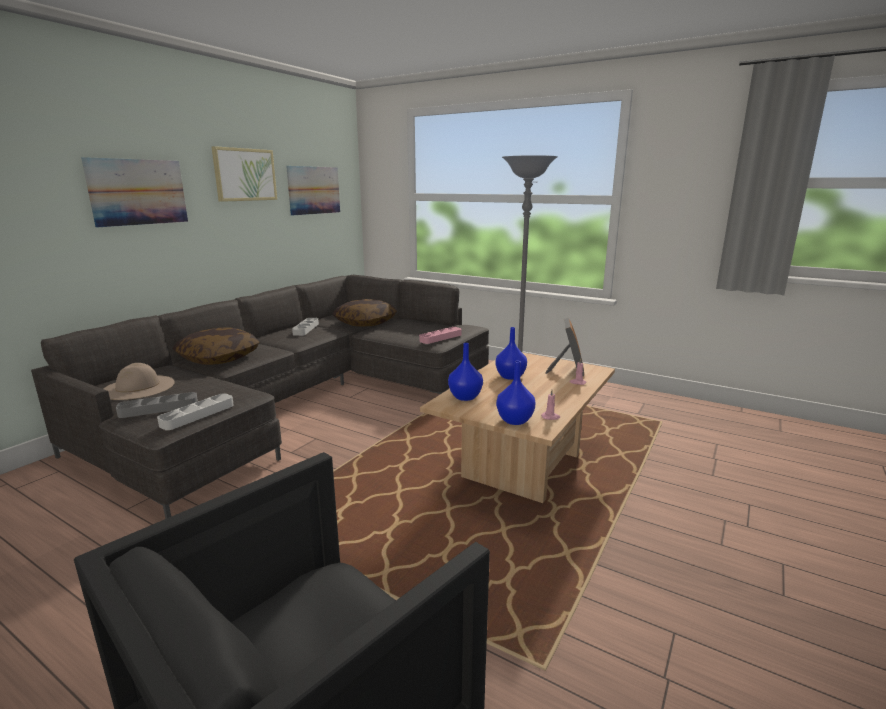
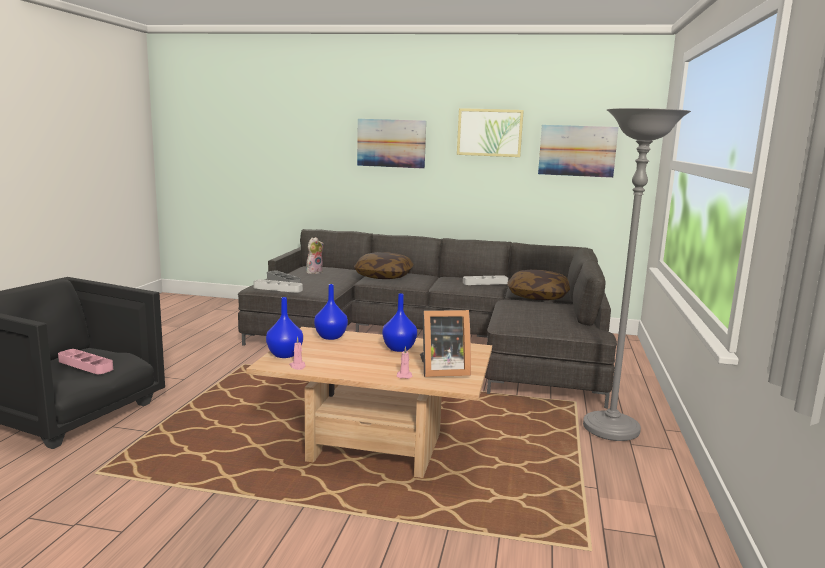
camera: 70 degrees right, 5 degrees down
beige hat [103,363,175,400] -> plush toy [306,237,324,274]
pink tray [419,327,462,344] -> pink tray moved to [58,349,113,374]

